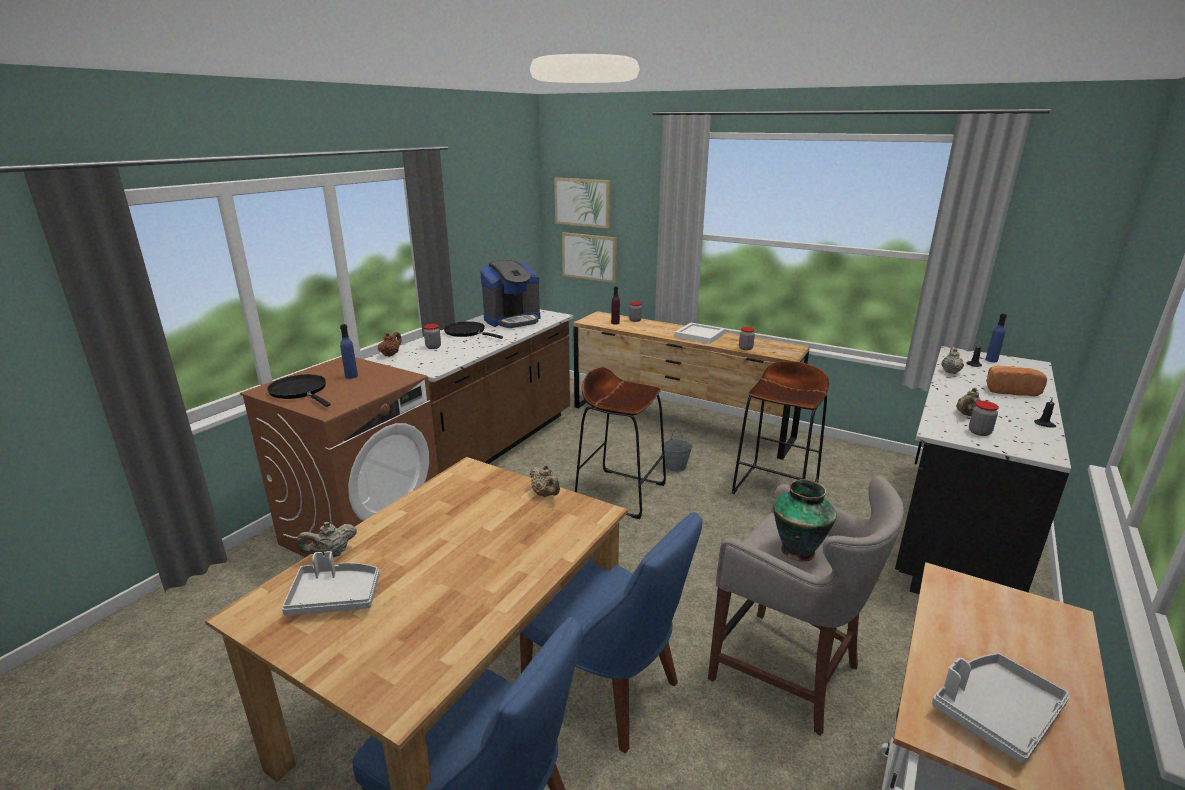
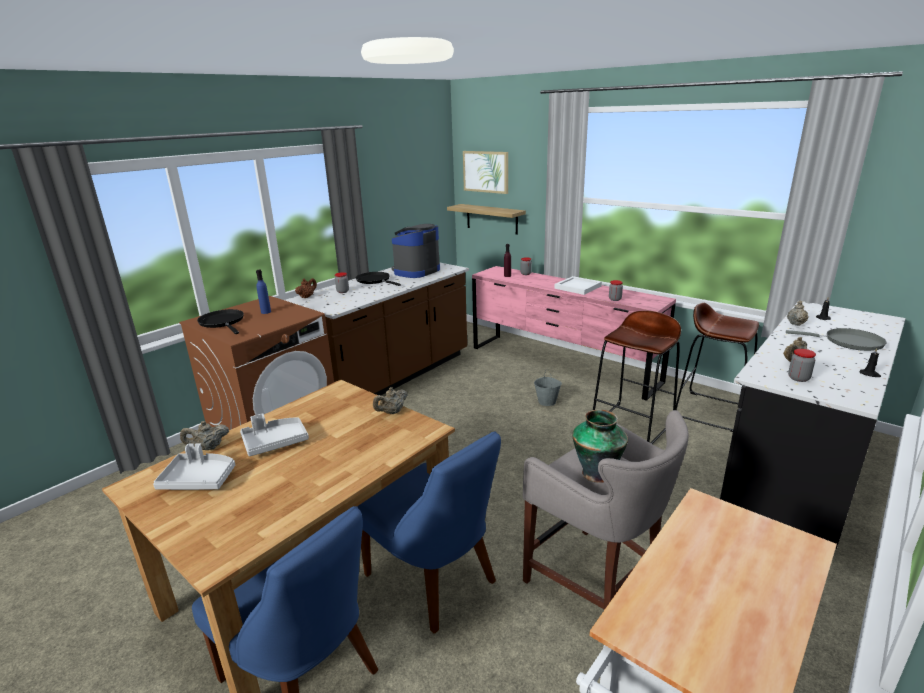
camera: 10 degrees right, 0 degrees up
coffee machine [480,260,540,328] -> coffee machine turned 150 degrees clockwise [391,224,440,278]
beige teapot [530,464,560,497] -> beige teapot turned 75 degrees clockwise [373,387,408,414]
picture [562,232,617,283] -> shelf [447,204,526,235]
brown dresser [573,311,810,460] -> pink dresser [472,266,676,401]
brown stool [575,367,666,519] -> brown stool moved to [675,303,759,432]
grey tray [932,653,1070,765] -> grey tray moved to [240,413,309,456]
blue bottle [985,313,1007,362] -> none
bread [986,366,1047,396] -> grey frying pan [786,328,887,351]

